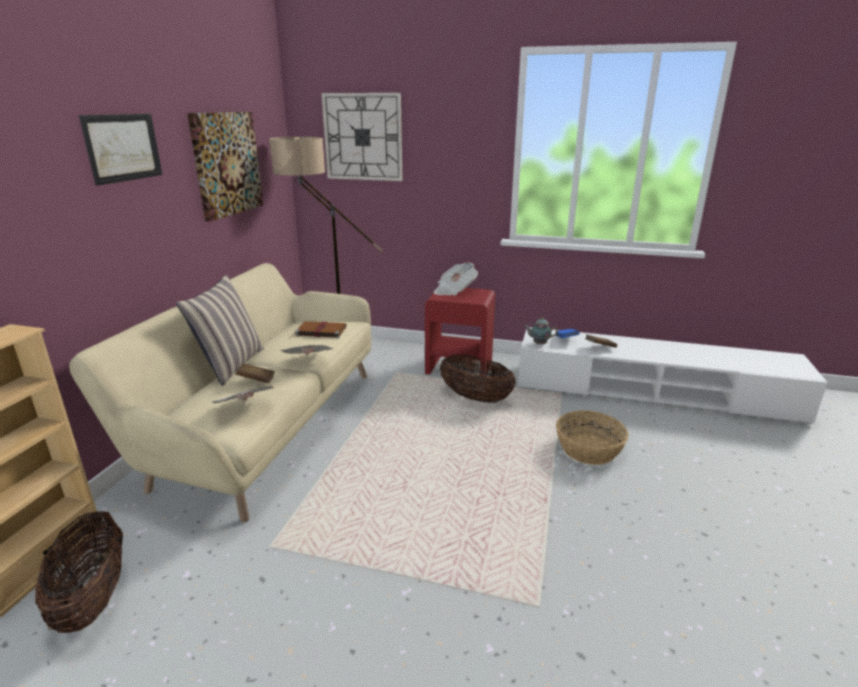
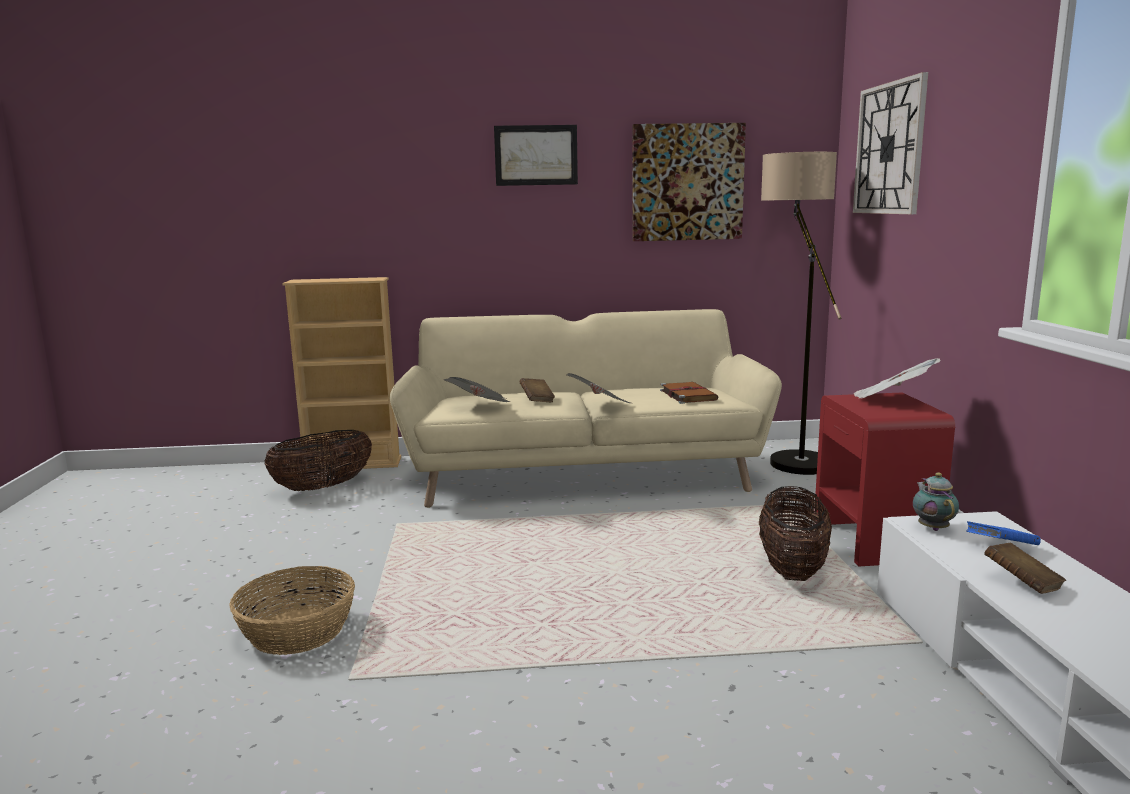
camera: 70 degrees right, 10 degrees down
pillow [176,275,264,386] -> none
basket [556,411,629,465] -> basket moved to [230,566,355,655]

